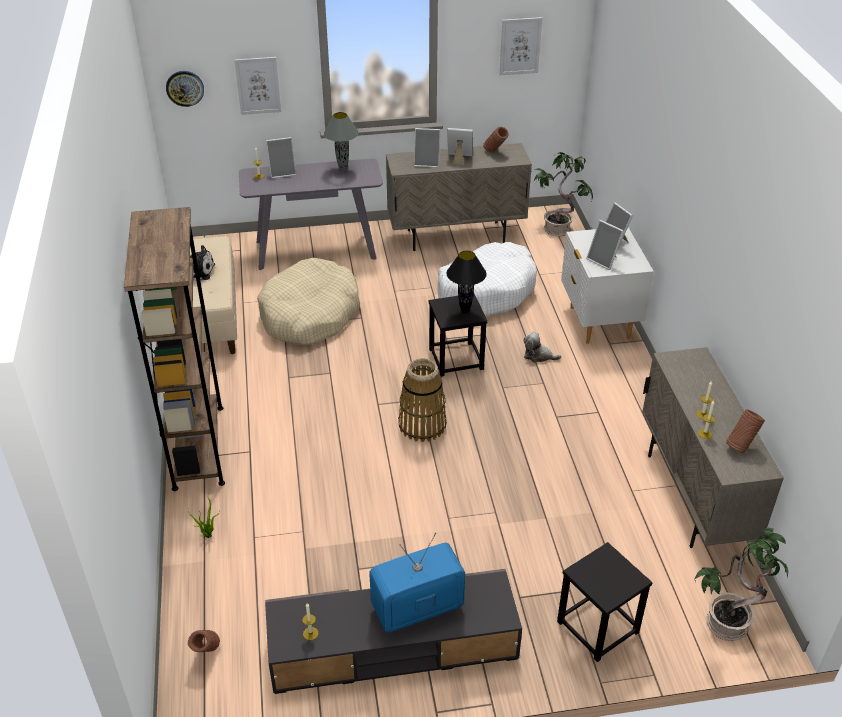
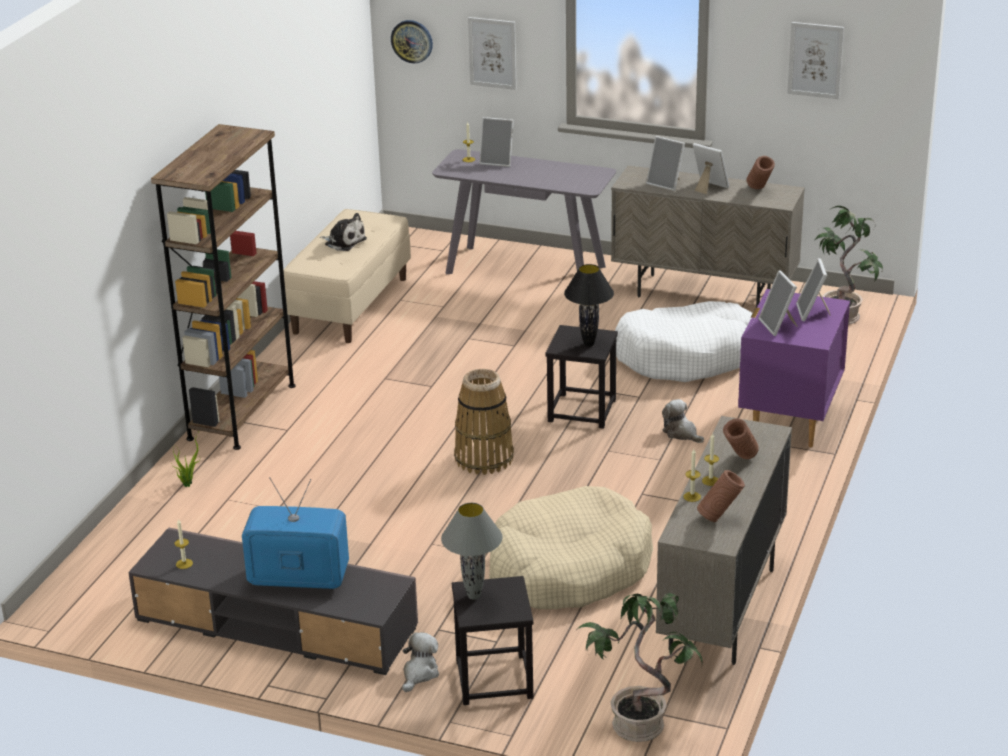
camera: 30 degrees right, 10 degrees down
brown vase [188,630,220,652] -> brown vase moved to [723,418,759,459]
beige dog bed [257,258,360,345] -> beige dog bed moved to [489,486,653,609]
grey table lamp [324,112,359,171] -> grey table lamp moved to [441,503,503,600]
white nightstand [561,227,654,344] -> purple nightstand [738,289,850,447]
none -> plush toy [402,632,439,692]

